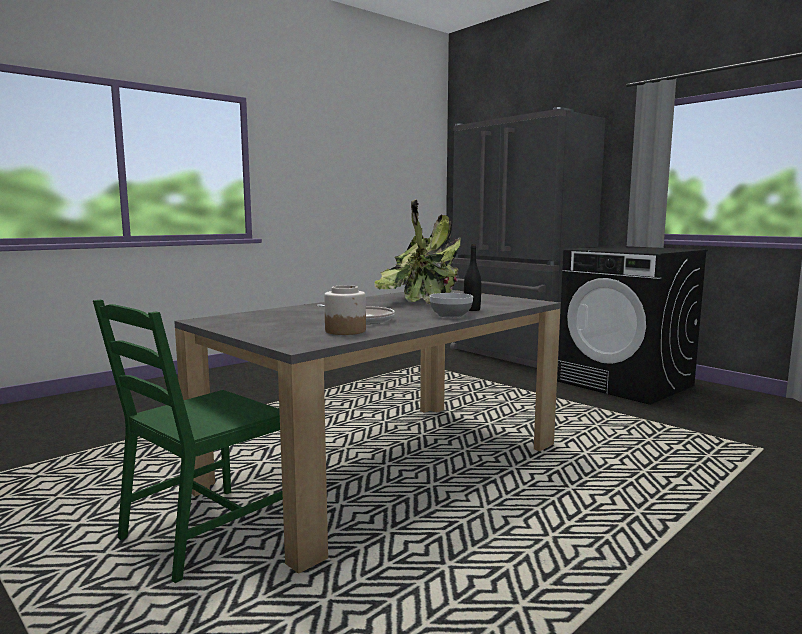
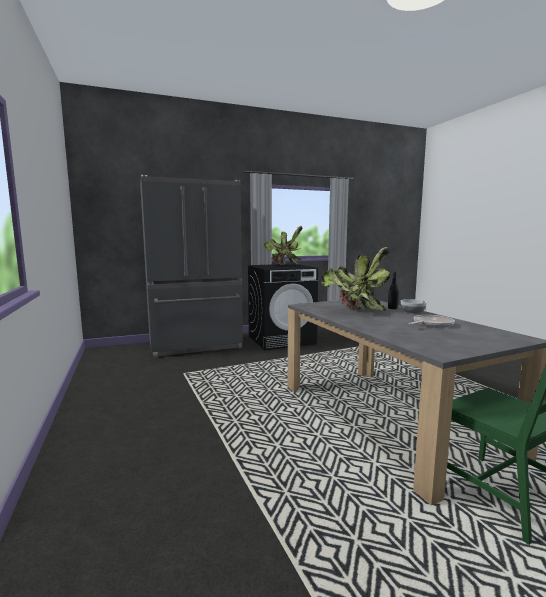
camera: 70 degrees left, 0 degrees up
jar [324,285,366,335] -> none
none -> potted plant [264,226,302,266]

